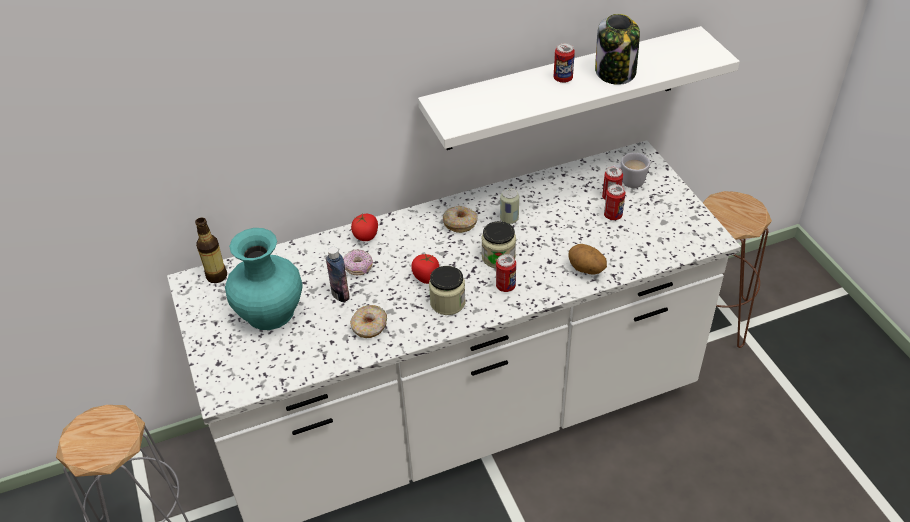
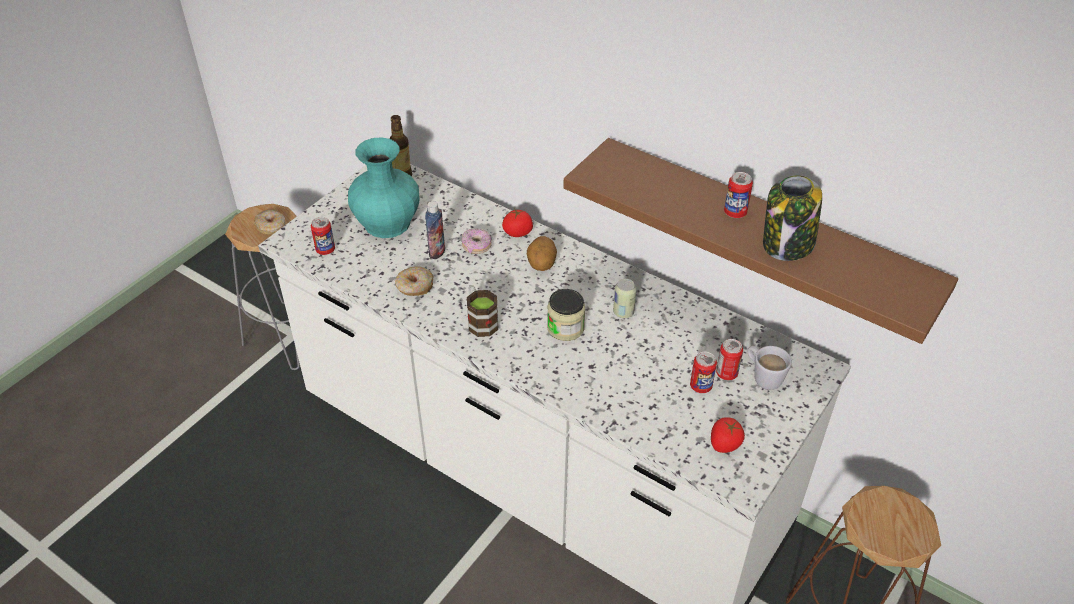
camera: 55 degrees right, 0 degrees up
tomato [411,254,439,284] -> tomato moved to [711,417,745,453]
white shelf [418,26,740,150] -> brown shelf [563,138,958,344]
jar [429,266,465,315] -> mug [467,285,498,337]
donut [443,206,478,233] -> donut moved to [254,210,285,235]
can [496,254,516,292] -> can moved to [311,217,335,255]
potato [569,244,607,275] -> potato moved to [527,236,557,271]

